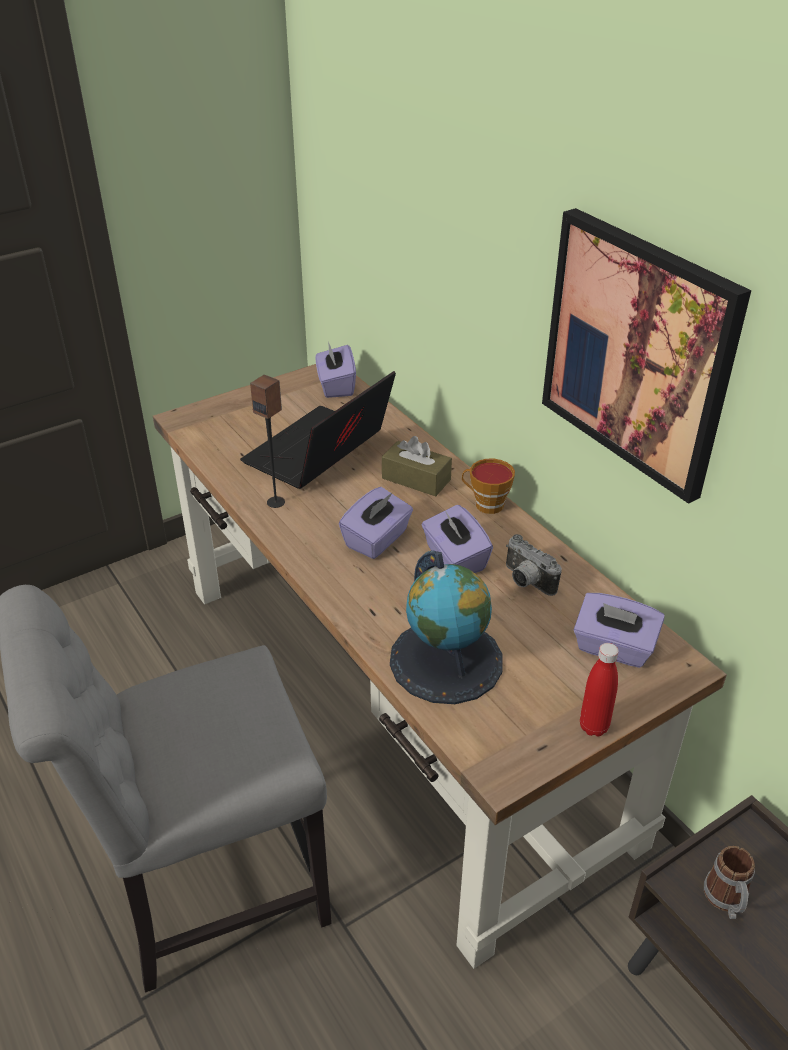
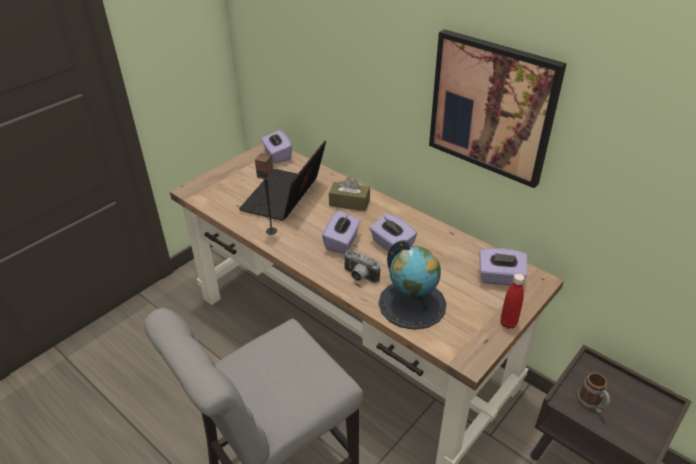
camera: 15 degrees left, 0 degrees up
cup [462,459,515,514] -> none
camera [506,534,562,596] -> camera moved to [343,249,381,283]

